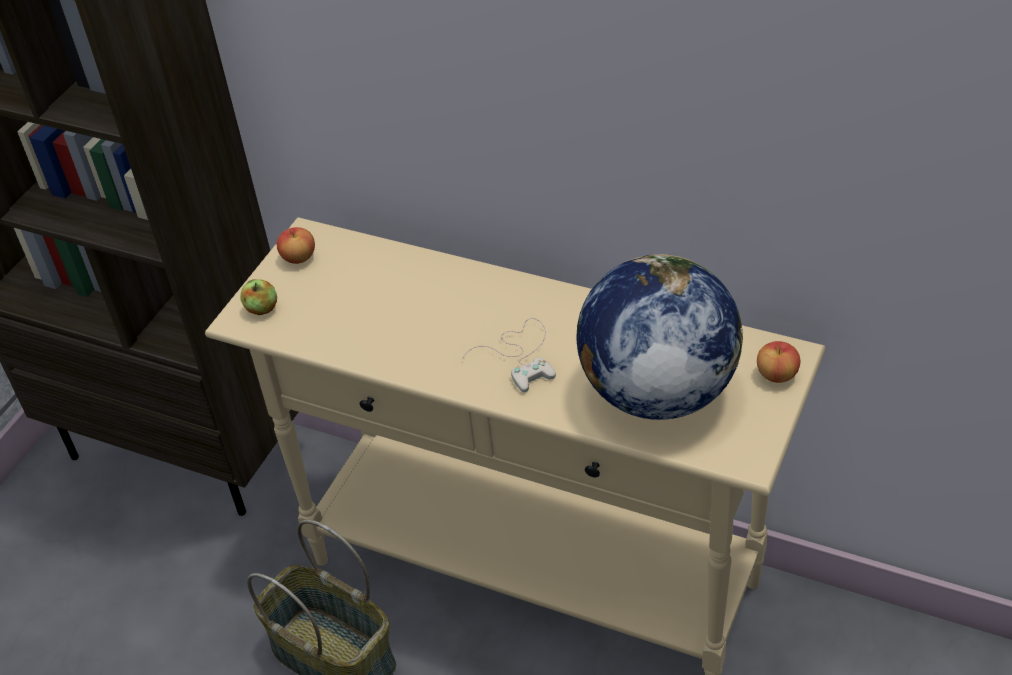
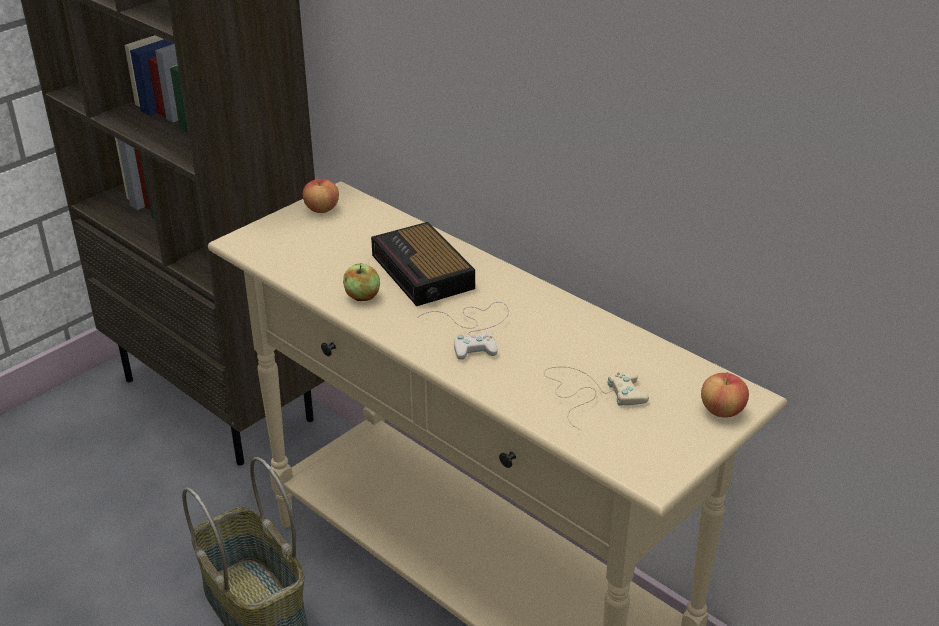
camera: 15 degrees right, 10 degrees down
apple [240,279,277,315] -> apple moved to [343,263,380,301]
globe [576,254,743,420] -> beige game controller [544,366,649,431]
none -> alarm clock [371,222,475,306]

